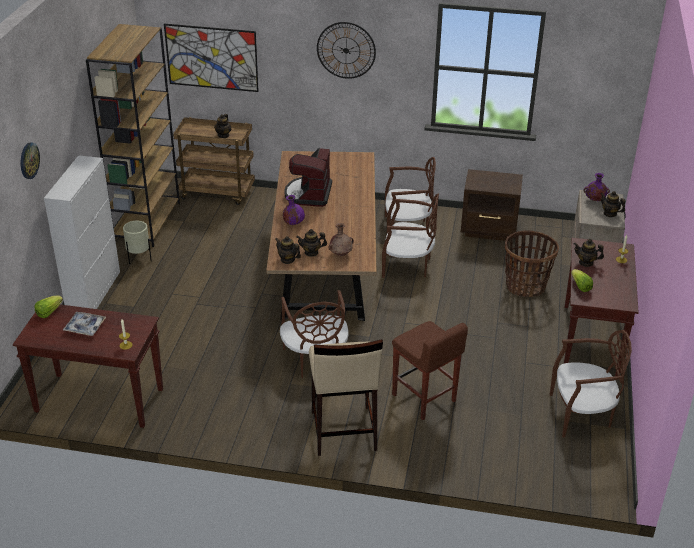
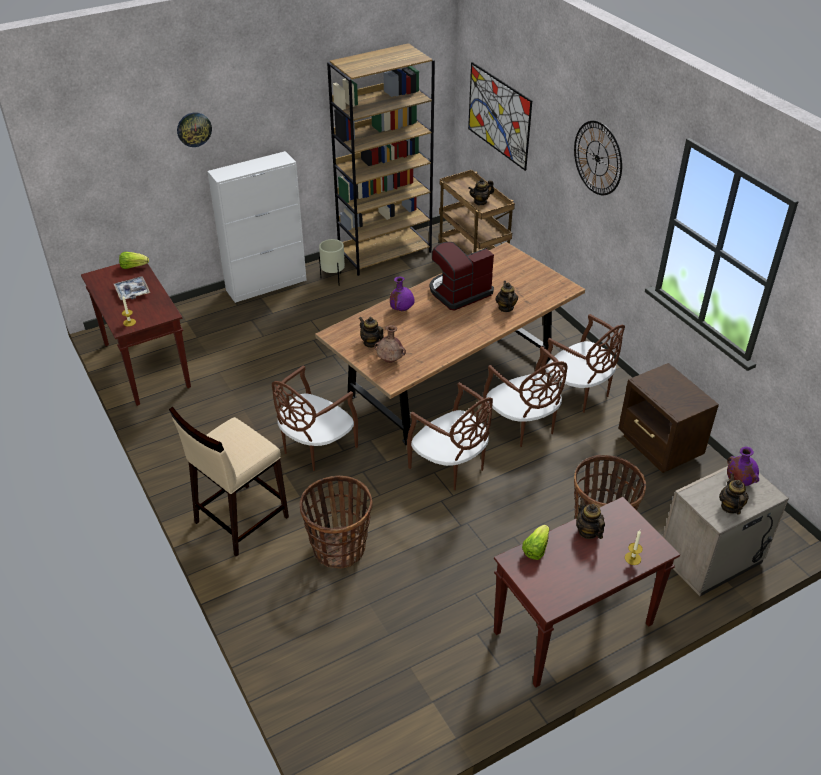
camera: 50 degrees right, 5 degrees up
teapot [275,236,301,264] -> teapot moved to [495,281,518,312]
brown stool [392,321,468,420] -> basket [300,476,373,568]
brown chair [550,330,632,437] -> brown chair moved to [407,382,493,490]

